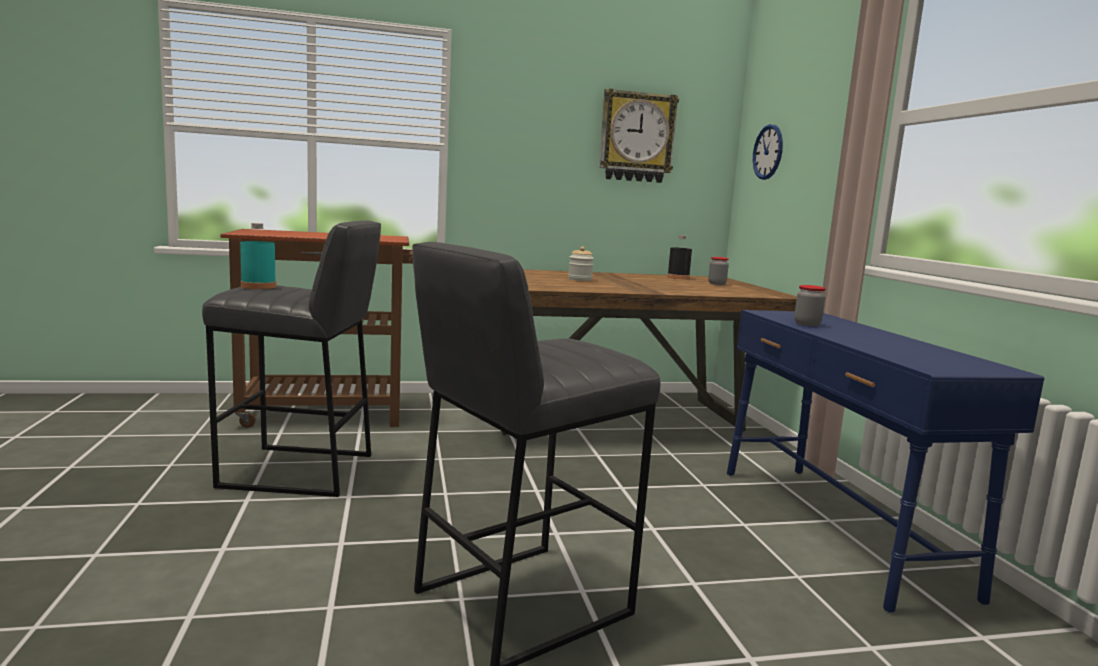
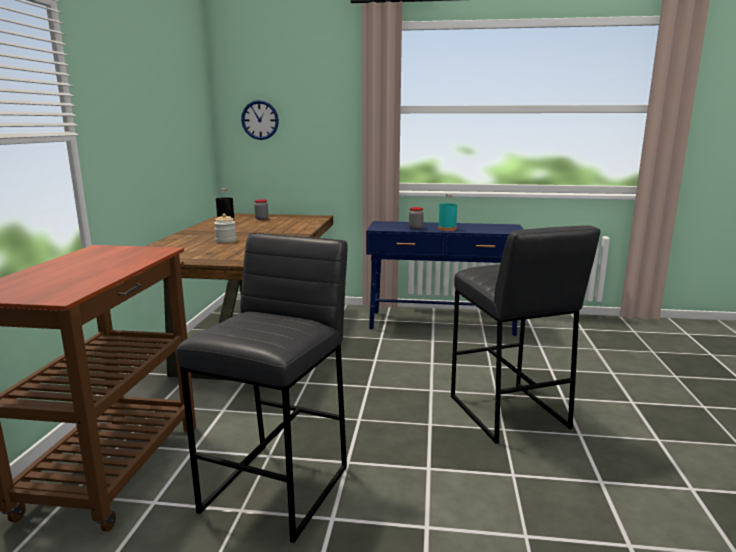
camera: 70 degrees left, 5 degrees up
turquoise bottle [240,223,276,289] -> turquoise bottle moved to [438,194,457,231]
wall clock [599,88,679,183] -> none

